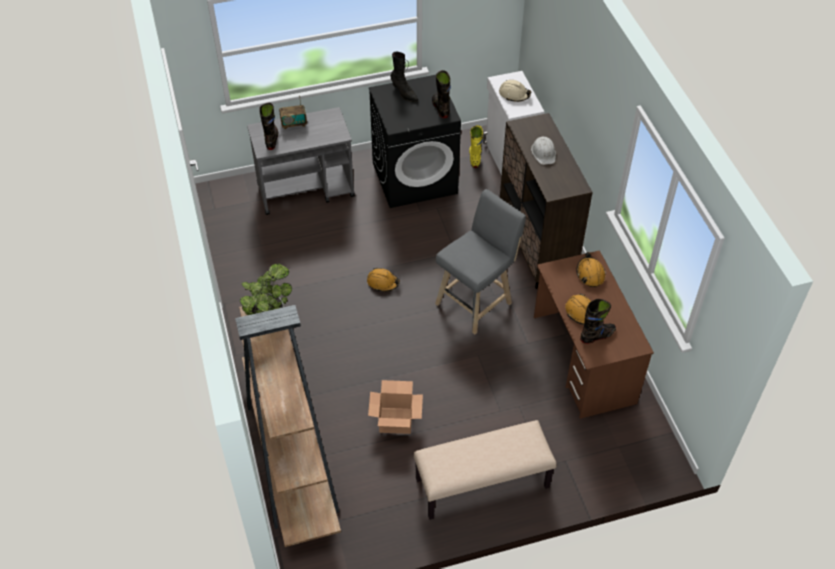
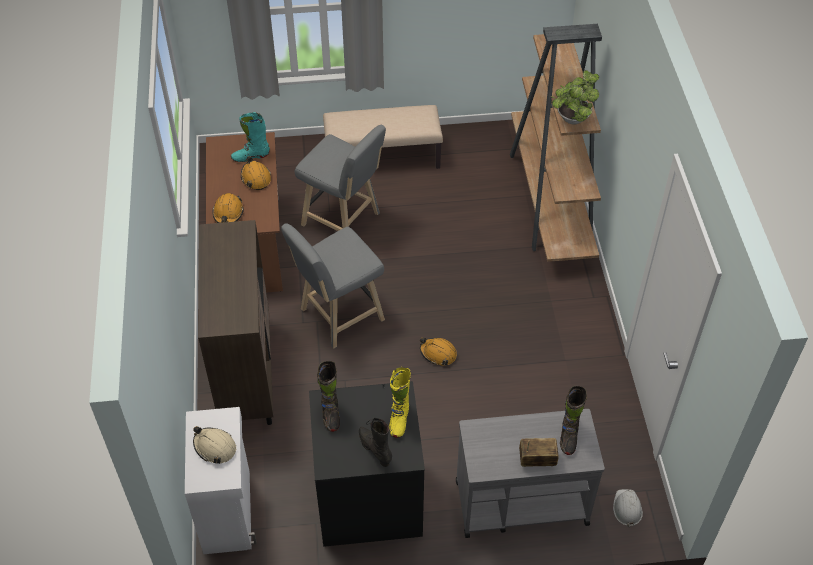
camera: 170 degrees left, 0 degrees up
cardboard box [368,380,423,434] -> none
yellow boot [469,125,483,168] -> yellow boot moved to [389,367,411,438]
white hard hat [531,136,556,165] -> white hard hat moved to [613,489,643,528]
black boot [580,299,616,344] -> turquoise boot [231,112,270,162]
none -> grey stool [295,125,386,231]

